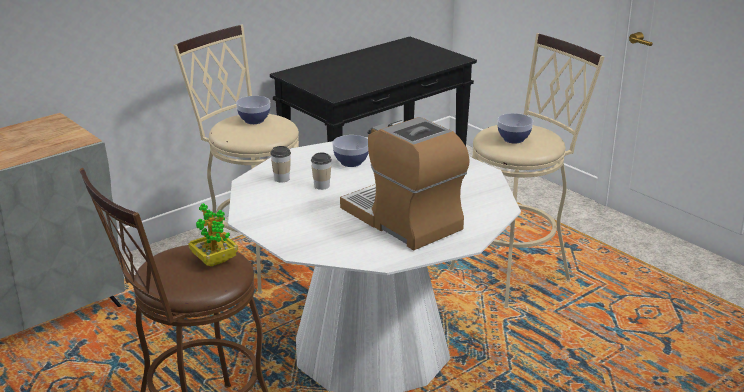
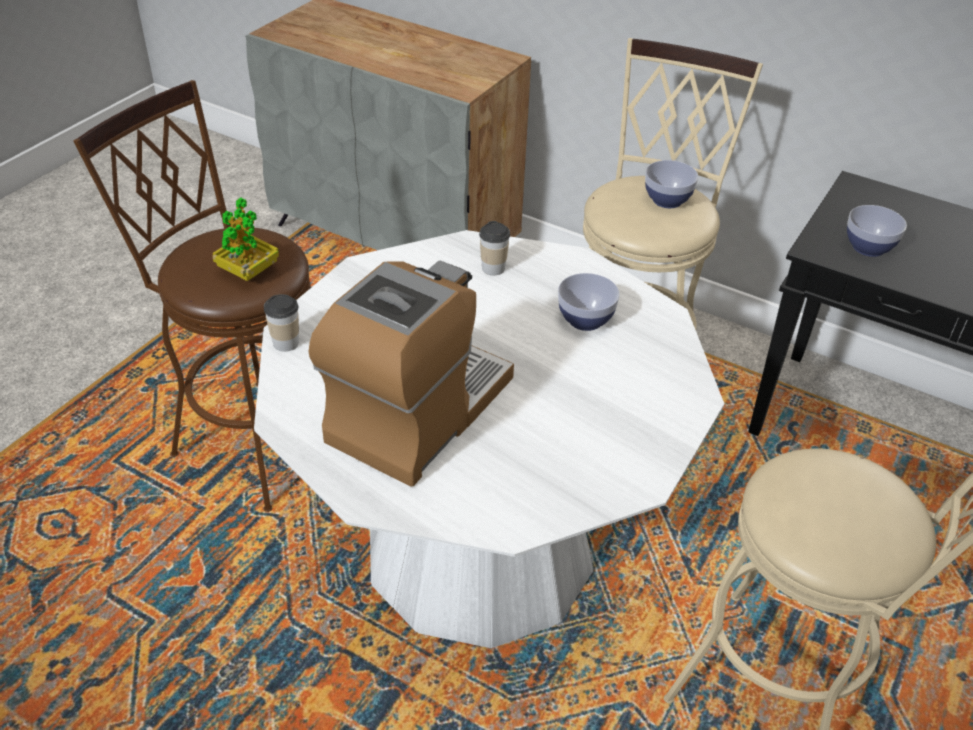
camera: 70 degrees right, 15 degrees up
cup [311,153,332,190] -> cup moved to [264,294,299,352]
bowl [497,113,533,144] -> bowl moved to [847,205,907,257]

